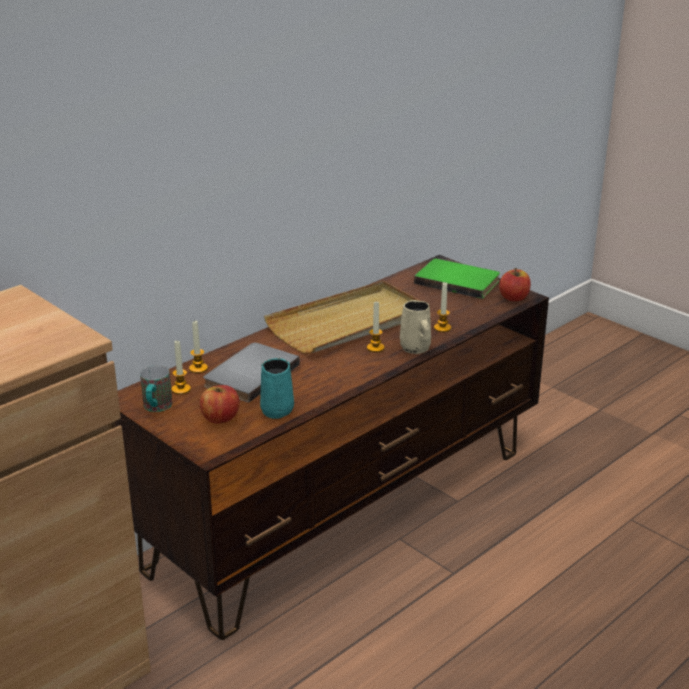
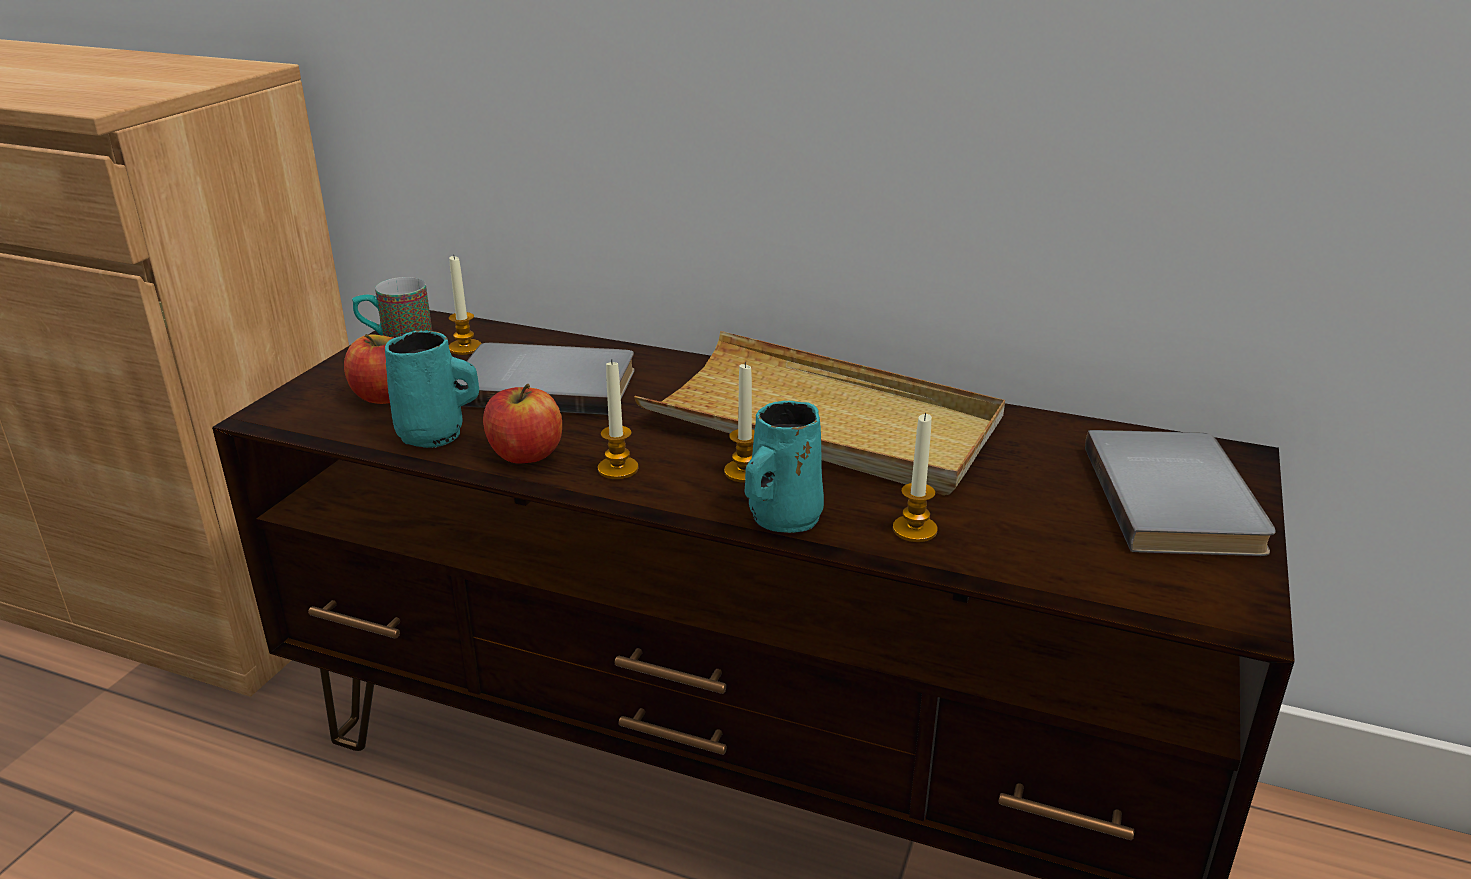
camera: 65 degrees right, 0 degrees up
candle [189,321,208,373] -> candle moved to [598,359,638,479]
beige mug [400,300,431,354] -> turquoise mug [745,401,824,533]
green book [414,259,500,299] -> grey book [1085,430,1276,556]
apple [499,268,531,301] -> apple moved to [483,384,562,463]

